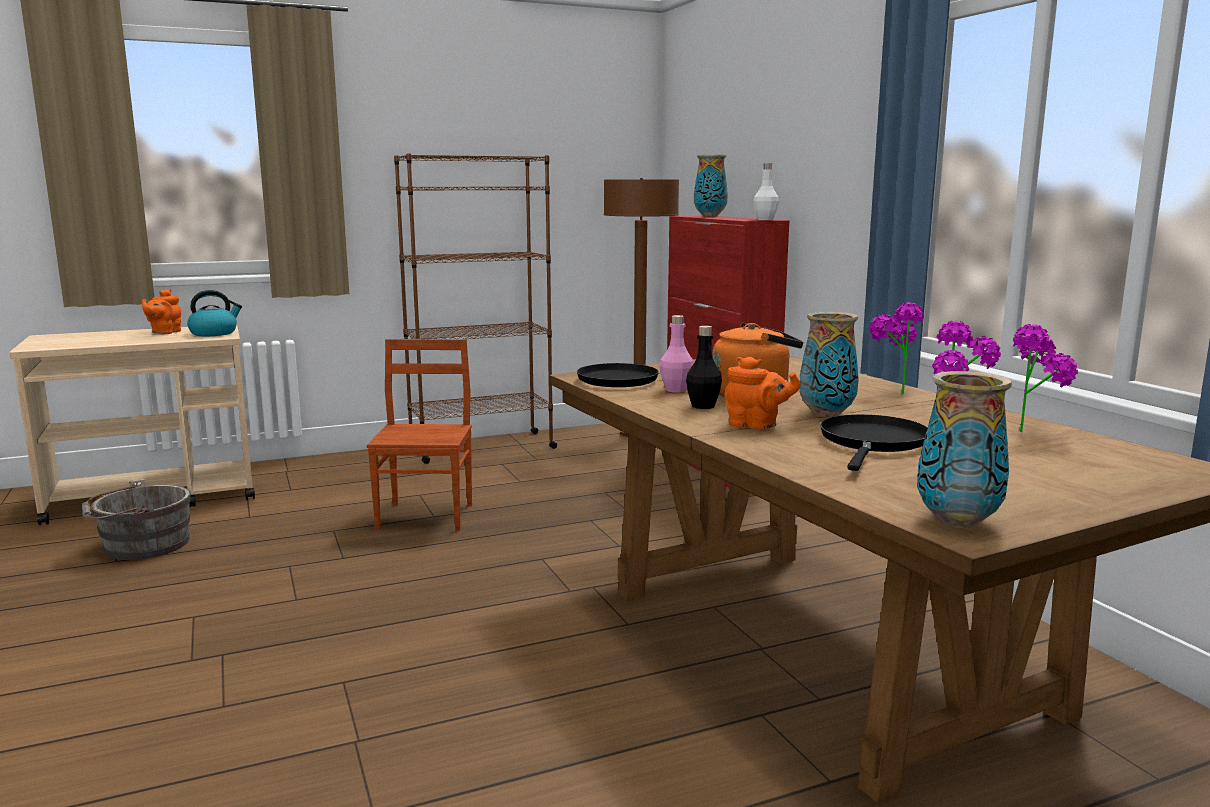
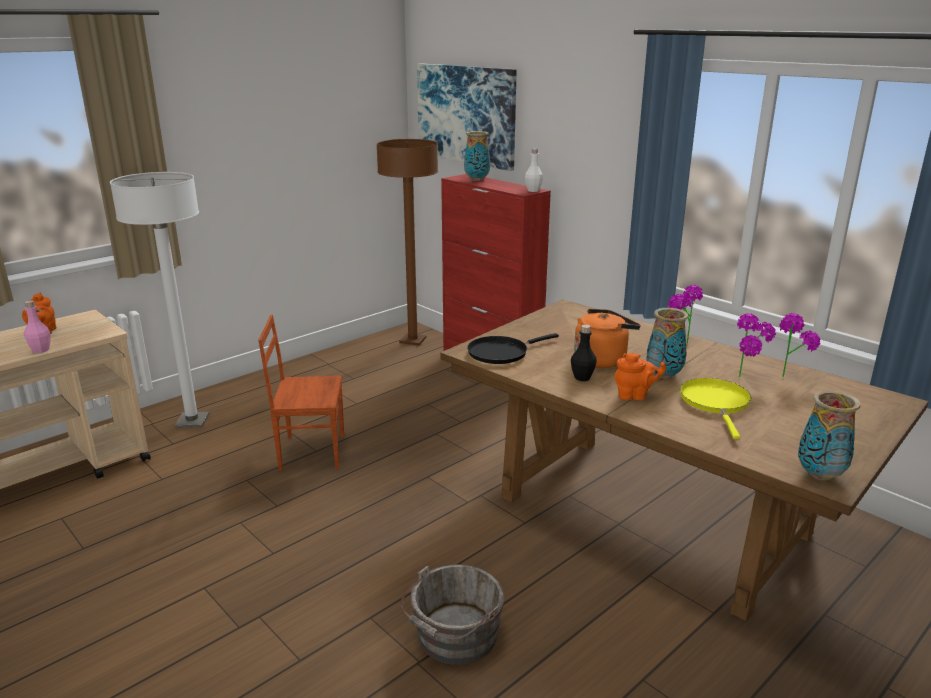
camera: 20 degrees left, 10 degrees up
grey bucket [81,479,191,560] -> grey bucket moved to [401,564,505,665]
kettle [187,290,242,336] -> none
brown chair [367,339,472,531] -> brown chair turned 75 degrees counterclockwise [258,315,344,471]
brown bookcase [394,154,557,464] -> none
pink bottle [660,315,694,392] -> pink bottle moved to [24,300,51,353]
black frying pan [820,414,928,471] -> yellow frying pan [680,378,751,439]
none -> white floor lamp [110,172,209,428]
none -> picture [417,63,517,171]

